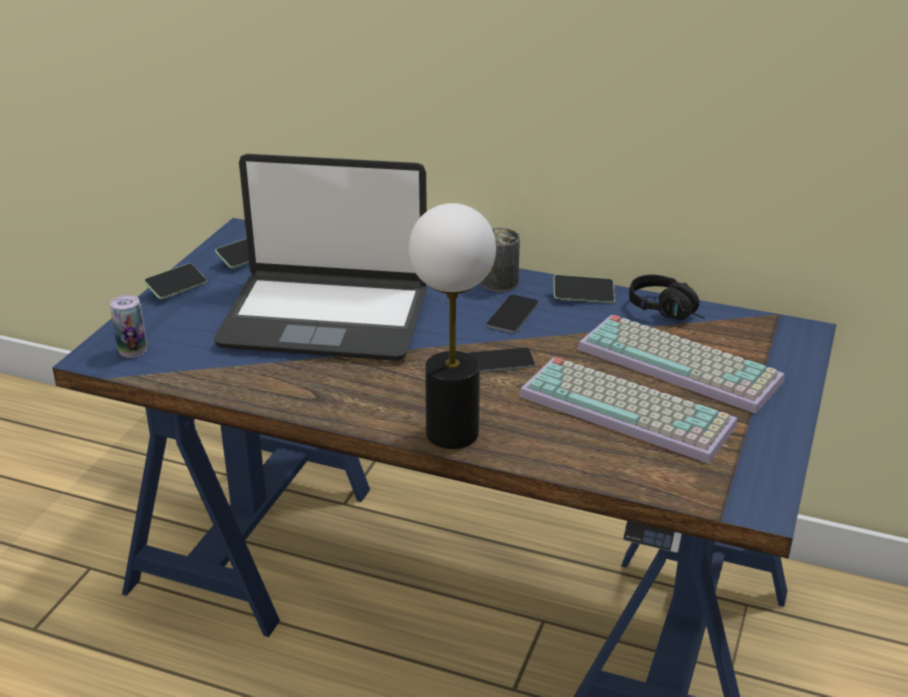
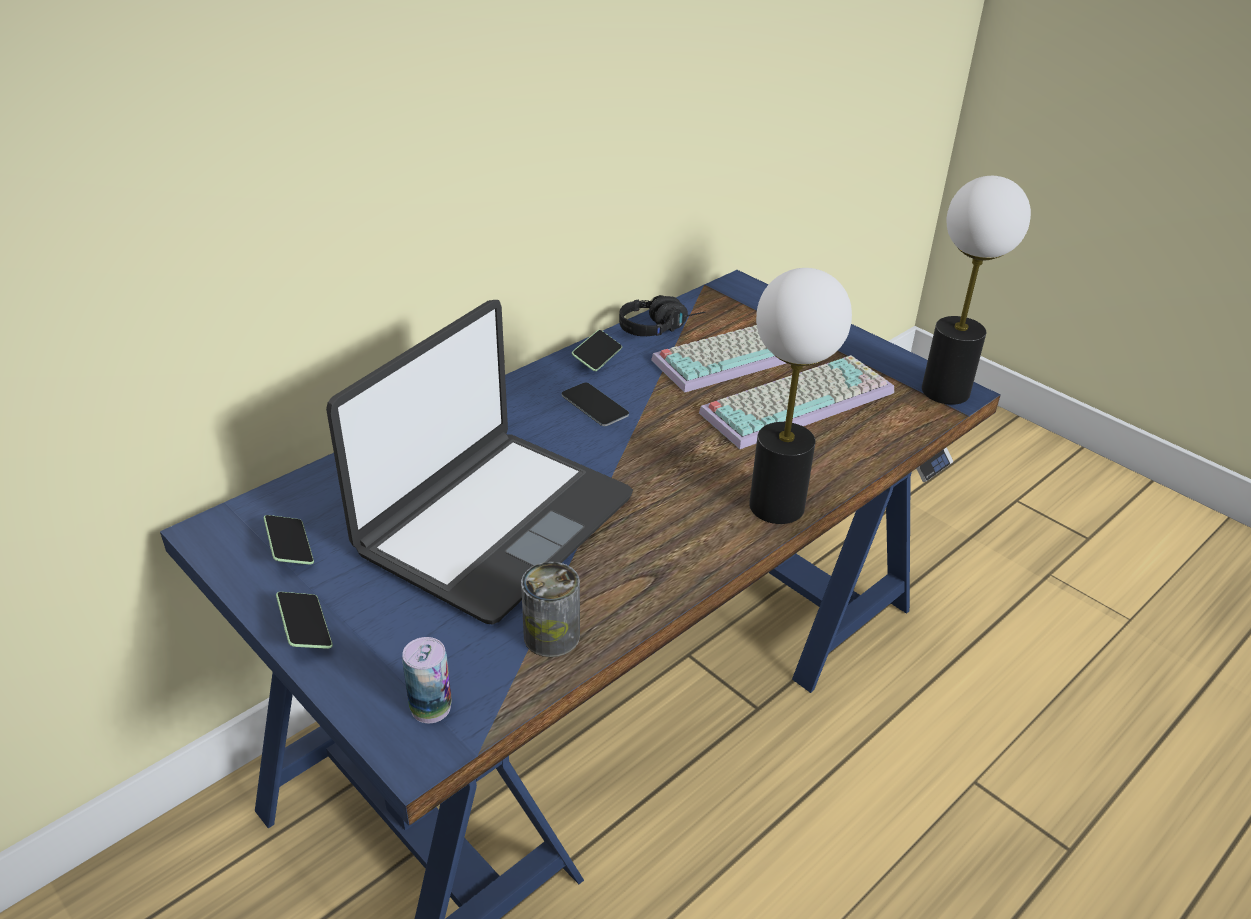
camera: 65 degrees left, 5 degrees up
phone [468,348,535,372] -> none
can [480,228,520,292] -> can moved to [521,562,580,657]
none -> table lamp [922,176,1031,405]

